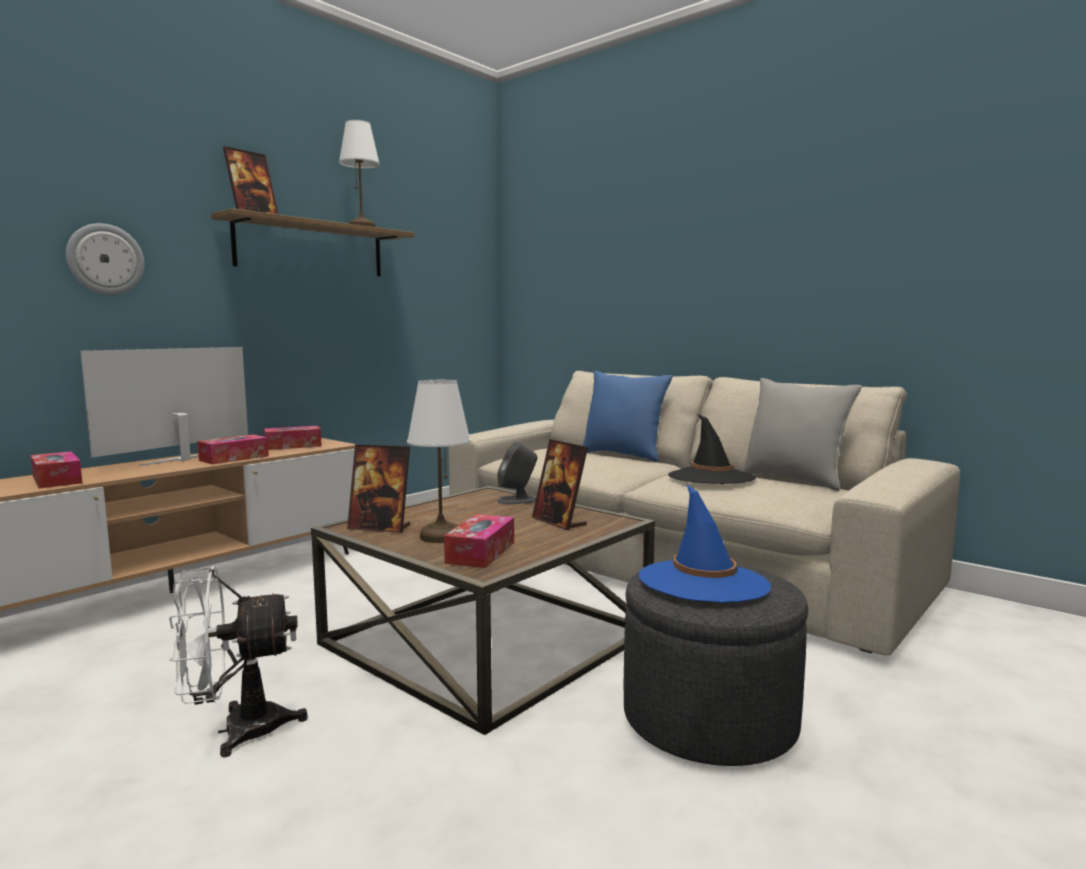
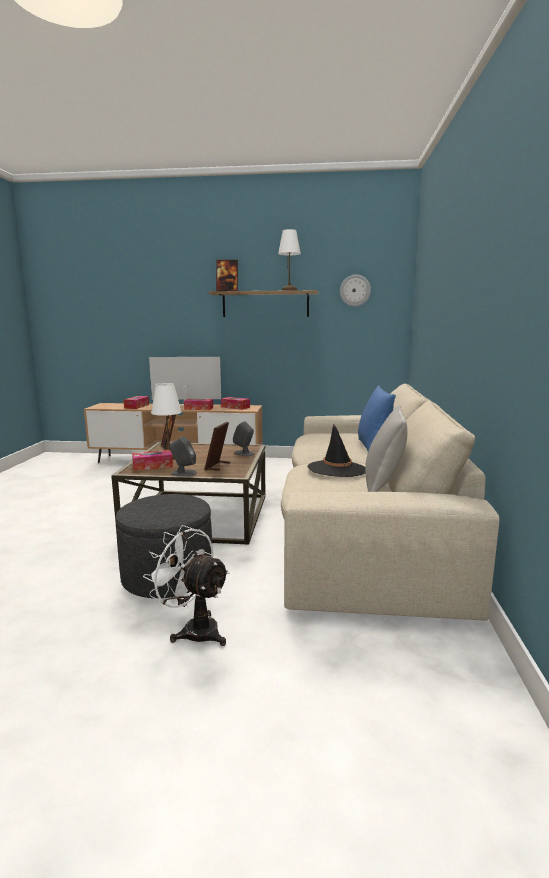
camera: 55 degrees right, 5 degrees up
wall clock [66,223,145,295] -> wall clock moved to [340,274,371,307]
white fan [169,566,308,758] -> white fan moved to [143,525,230,646]
blue hat [639,484,771,603] -> none
none -> grey speaker [170,436,197,476]

